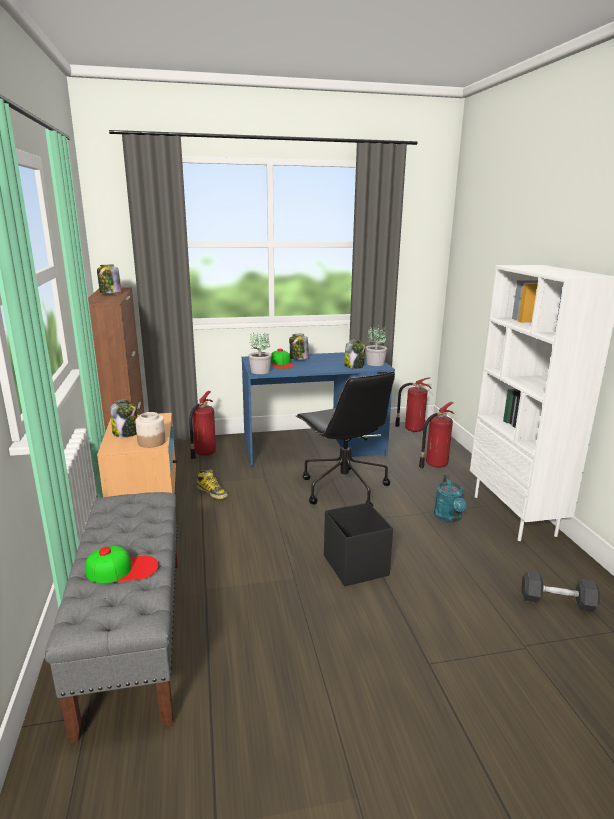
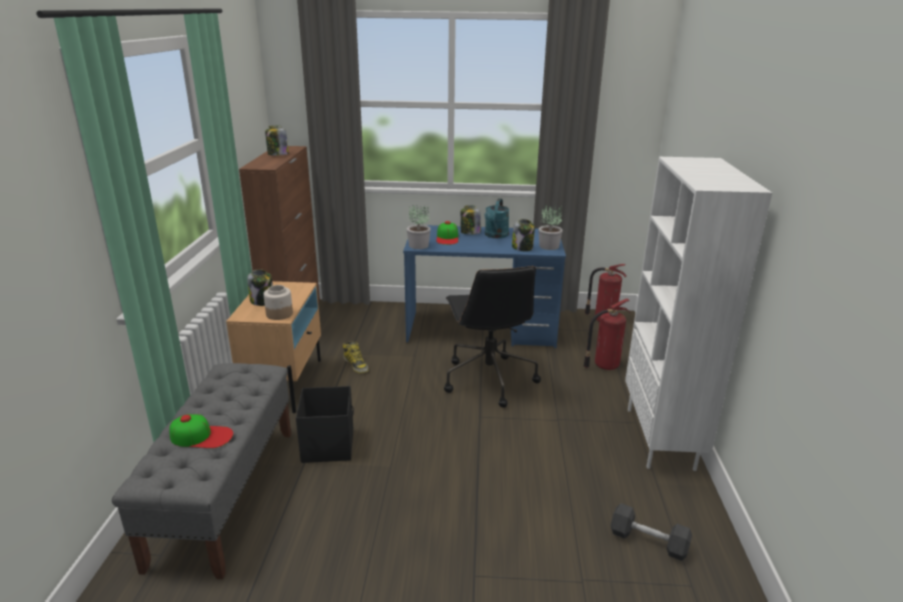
camera: 15 degrees right, 5 degrees up
fire extinguisher [189,391,216,460] -> none
black storage box [324,502,393,586] -> black storage box moved to [296,386,354,463]
turquoise watering can [434,475,466,523] -> turquoise watering can moved to [485,198,509,238]

